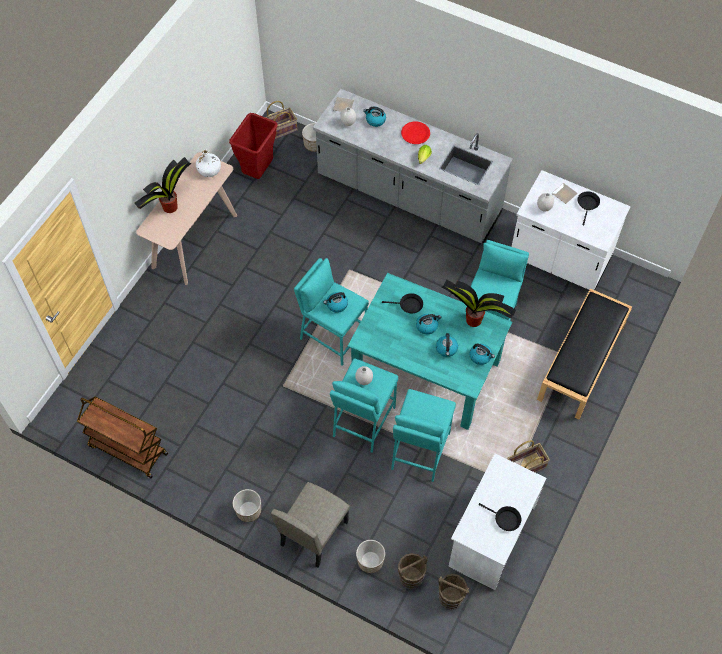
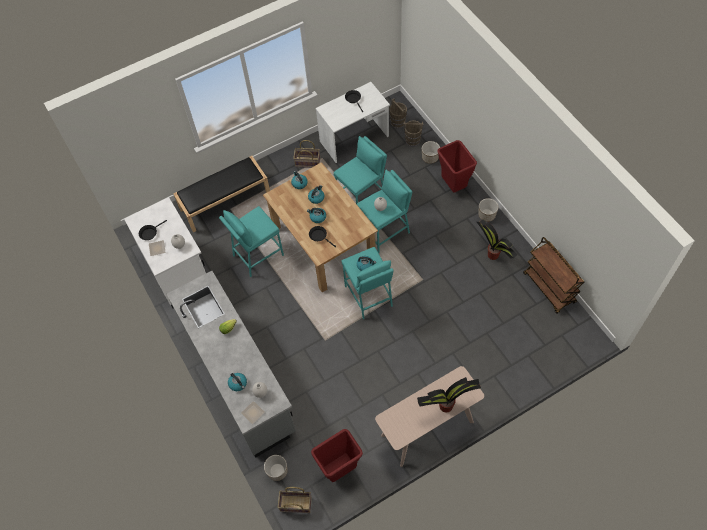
camera: 145 degrees left, 0 degrees up
white bottle [196,150,221,177] -> none
beige chair [271,482,350,568] -> red trash can [437,140,477,193]
turquoise dining table [347,273,512,430] -> brown dining table [263,162,378,293]
red plate [401,121,430,144] -> none
potted plant [442,280,516,327] -> potted plant moved to [477,219,517,260]

